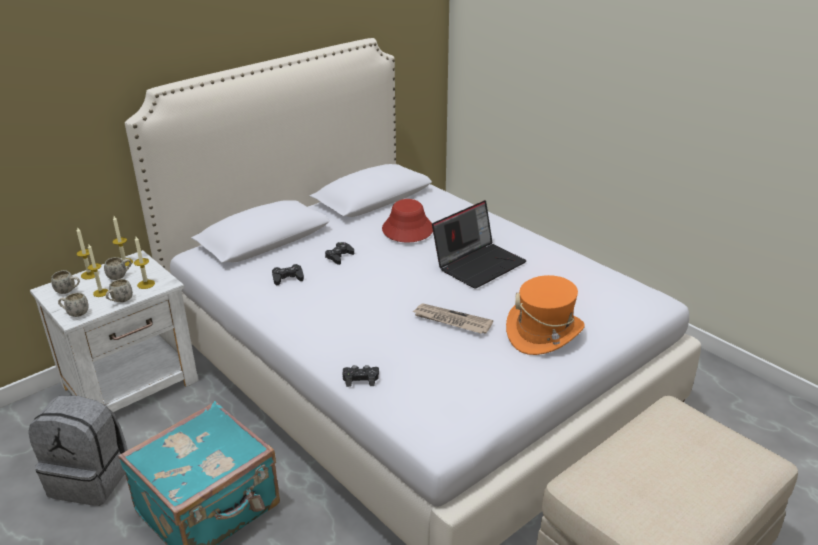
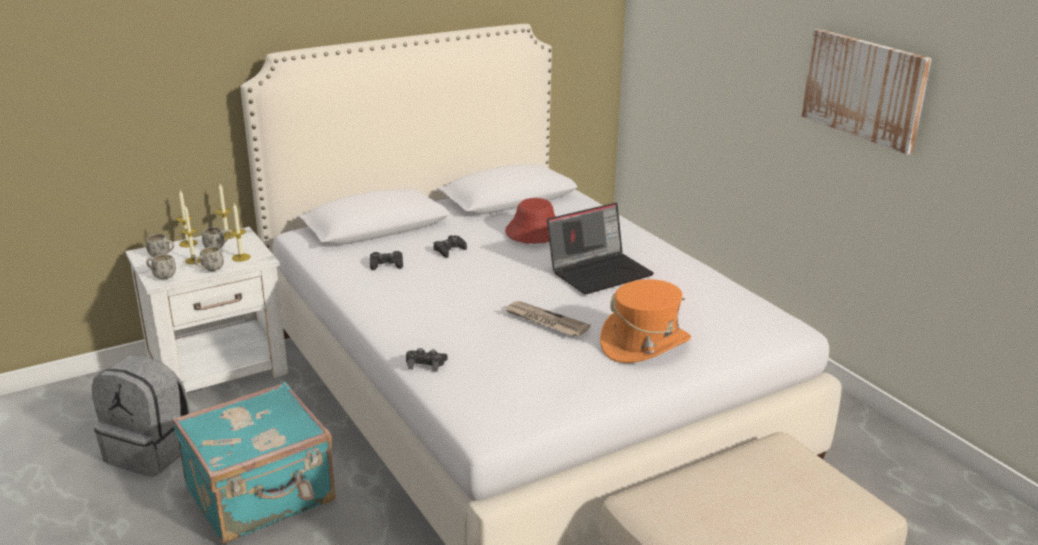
camera: 10 degrees right, 5 degrees down
none -> picture [802,29,932,155]

